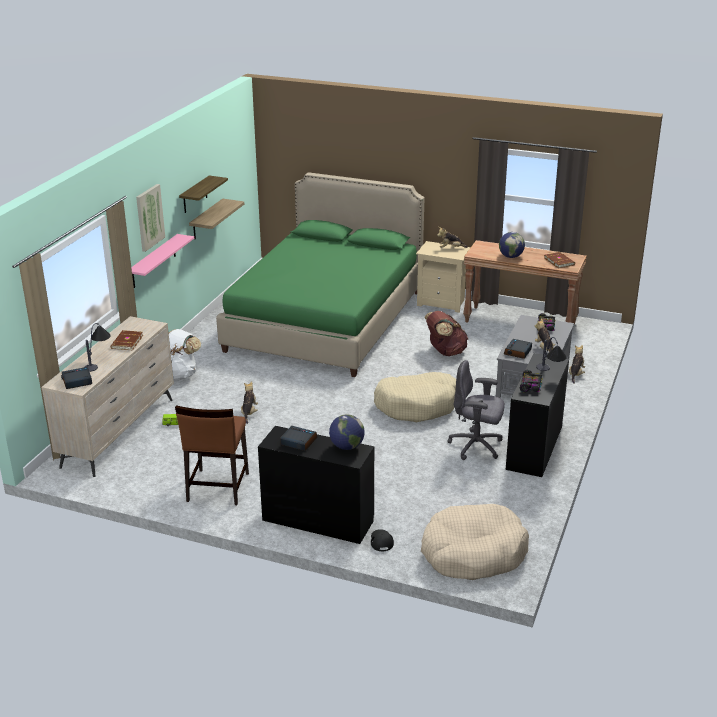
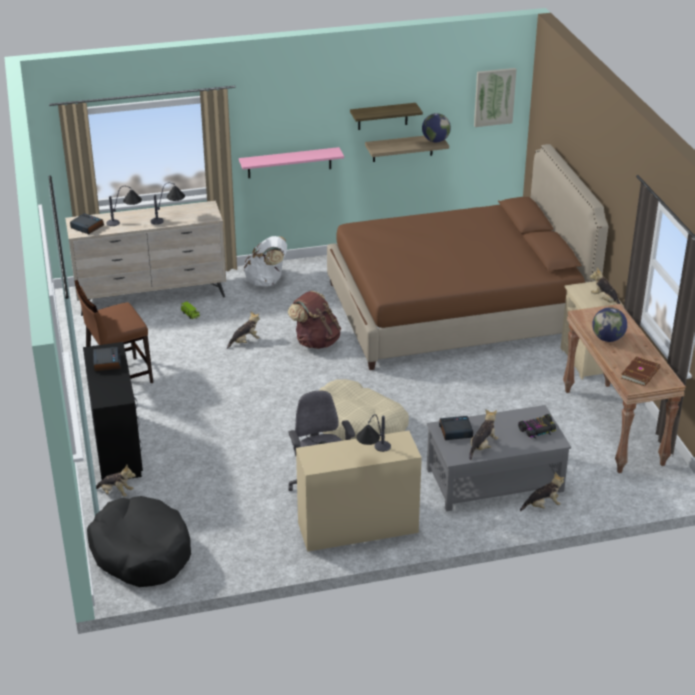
camera: 55 degrees right, 5 degrees up
brown book [111,330,143,350] -> table lamp [151,182,185,225]
picture [136,184,165,252] -> picture moved to [474,68,517,127]
green bed [216,172,424,377] -> brown bed [327,144,608,370]
globe [329,414,365,450] -> globe moved to [422,113,451,142]
black cap [371,529,394,551] -> plush toy [96,465,136,497]
beige dog bed [421,504,529,580] -> black dog bed [87,496,191,587]
brown backpack [424,311,468,356] -> brown backpack moved to [288,291,341,349]
black desk [506,353,569,477] -> beige desk [296,431,422,552]
toy car [520,370,543,393] -> none

